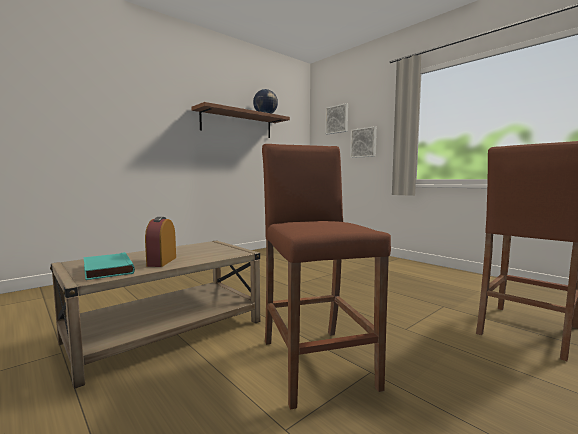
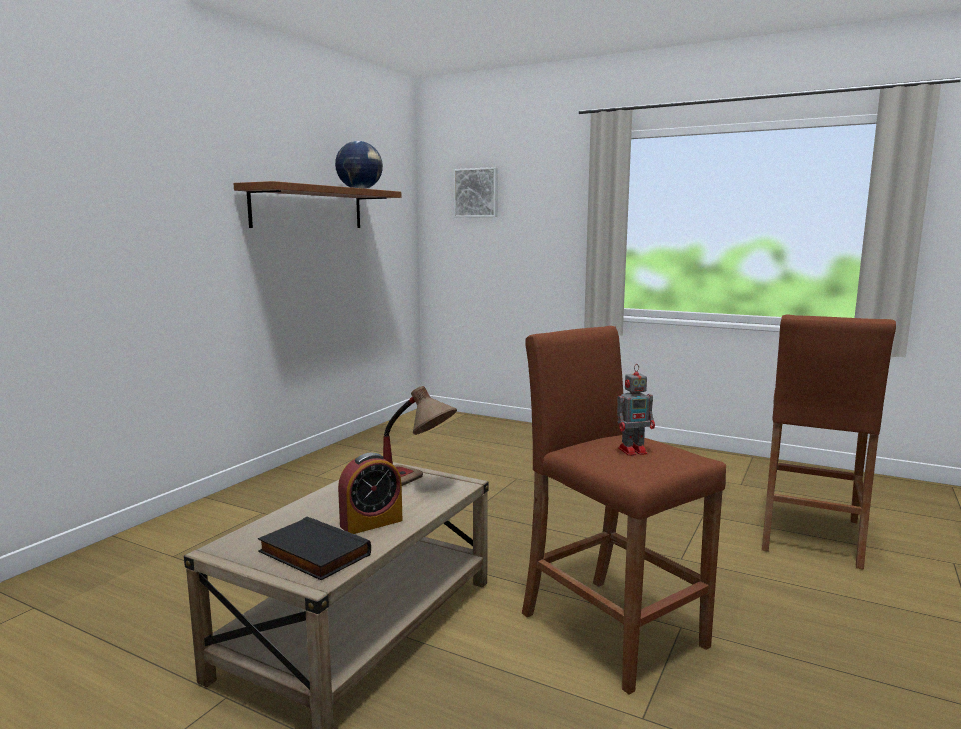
camera: 20 degrees left, 5 degrees up
turquoise book [84,252,135,280] -> black book [258,517,371,580]
alarm clock [145,217,176,267] -> alarm clock turned 105 degrees counterclockwise [338,452,402,534]
picture [350,126,377,158] -> none
none -> table lamp [383,386,457,486]
none -> toy robot [617,364,655,456]

